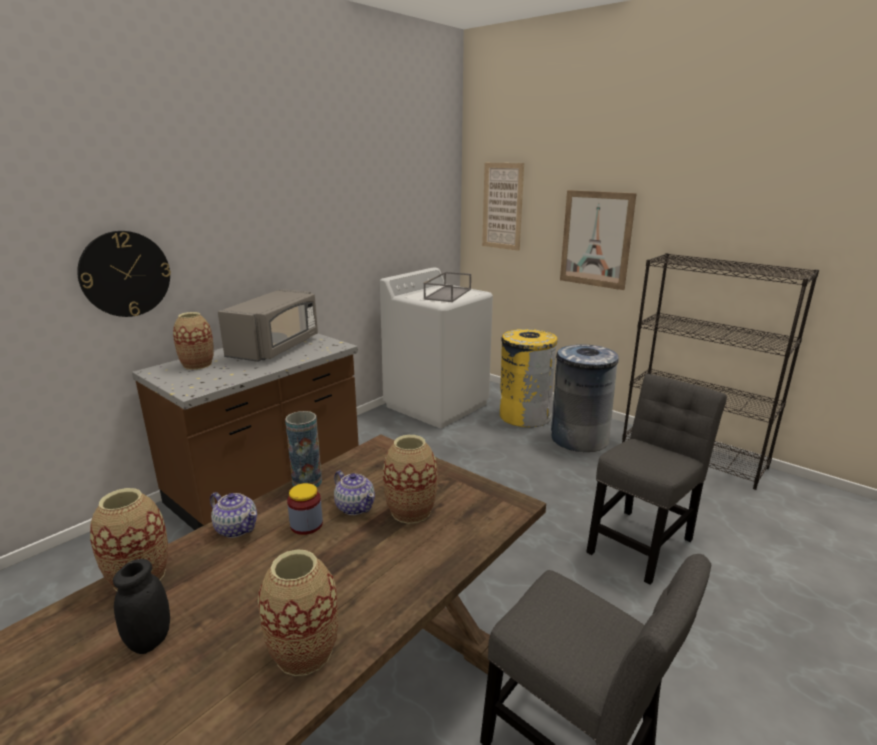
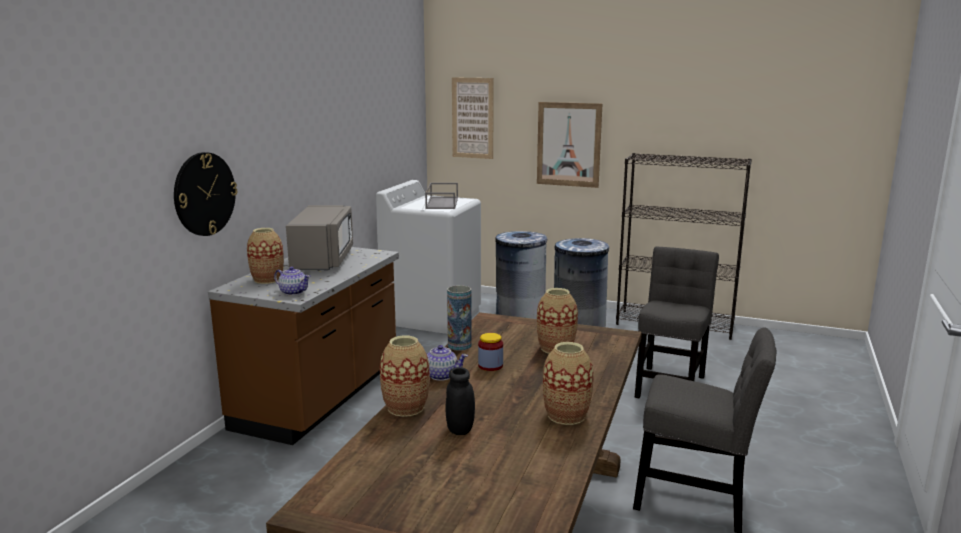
camera: 20 degrees left, 5 degrees down
teapot [334,471,375,515] -> teapot moved to [274,266,310,295]
yellow trash can [500,329,558,427] -> grey trash can [495,231,547,319]

